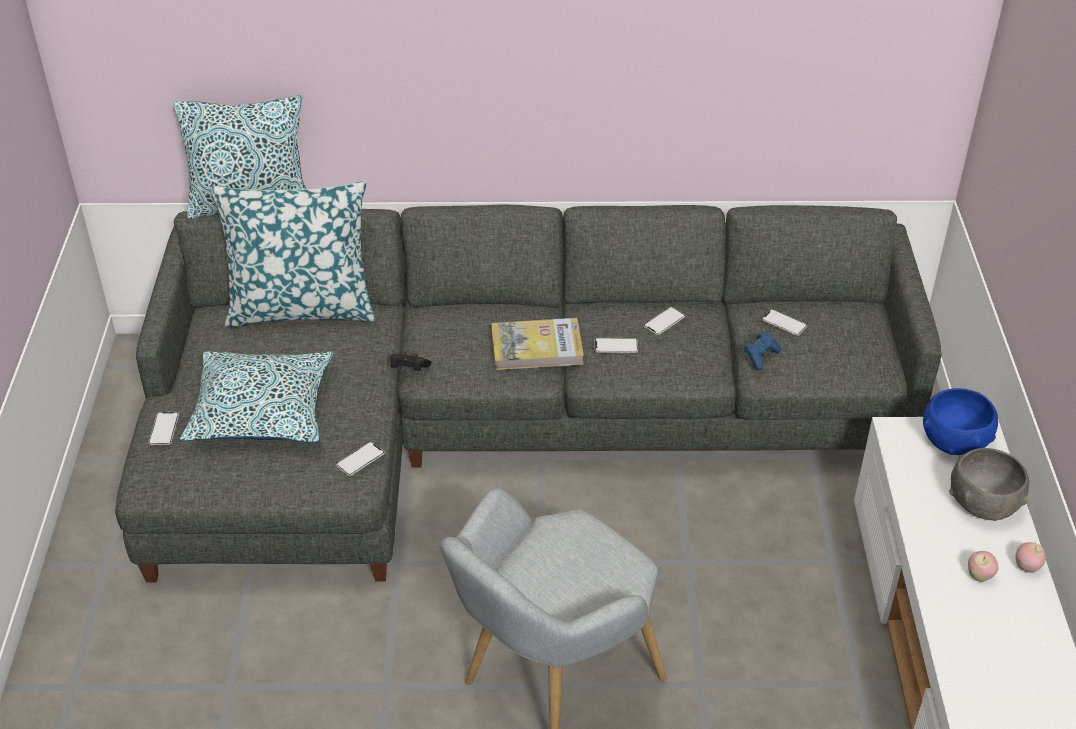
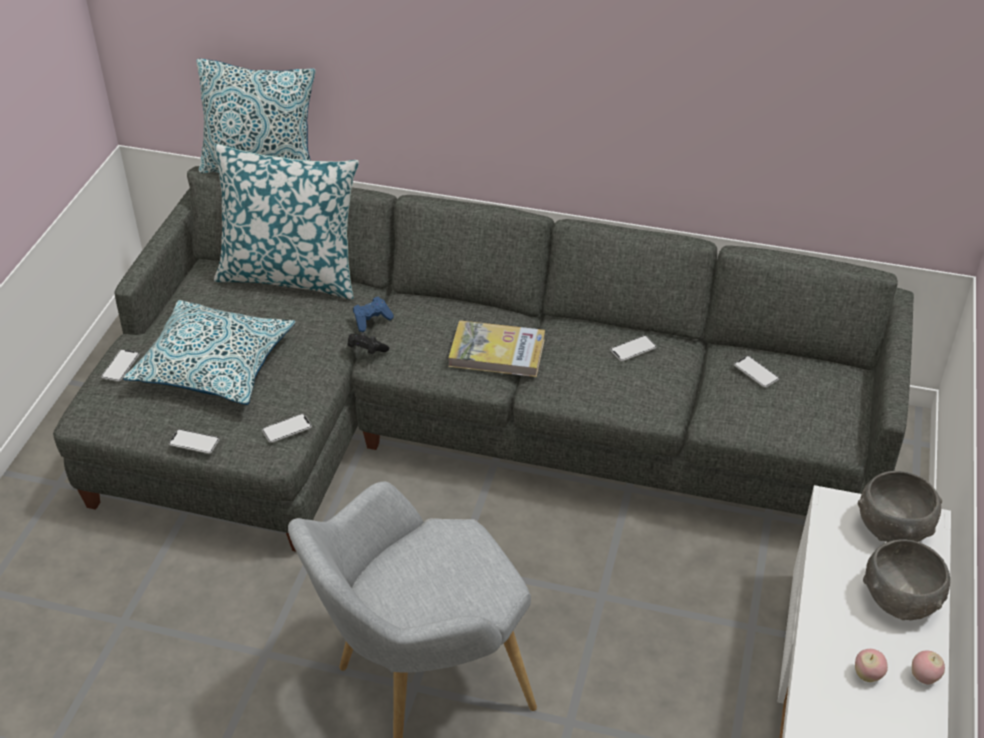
camera: 15 degrees right, 0 degrees up
phone [594,338,638,353] -> phone moved to [169,429,220,454]
blue game controller [744,331,781,370] -> blue game controller moved to [353,297,394,332]
blue bowl [923,388,998,455] -> grey bowl [858,471,942,542]

